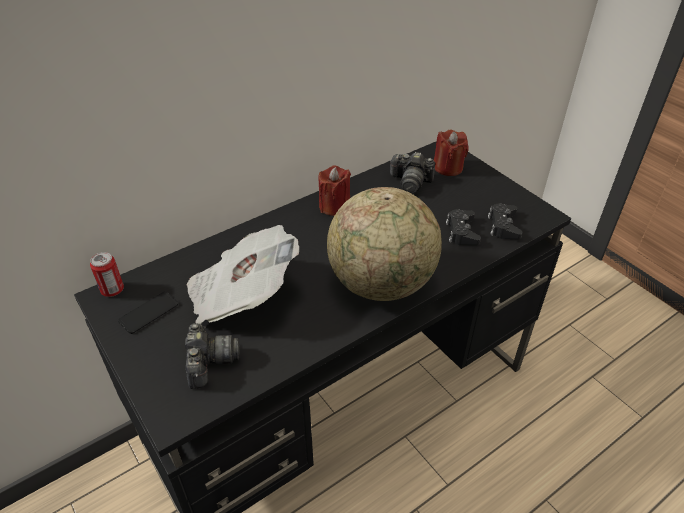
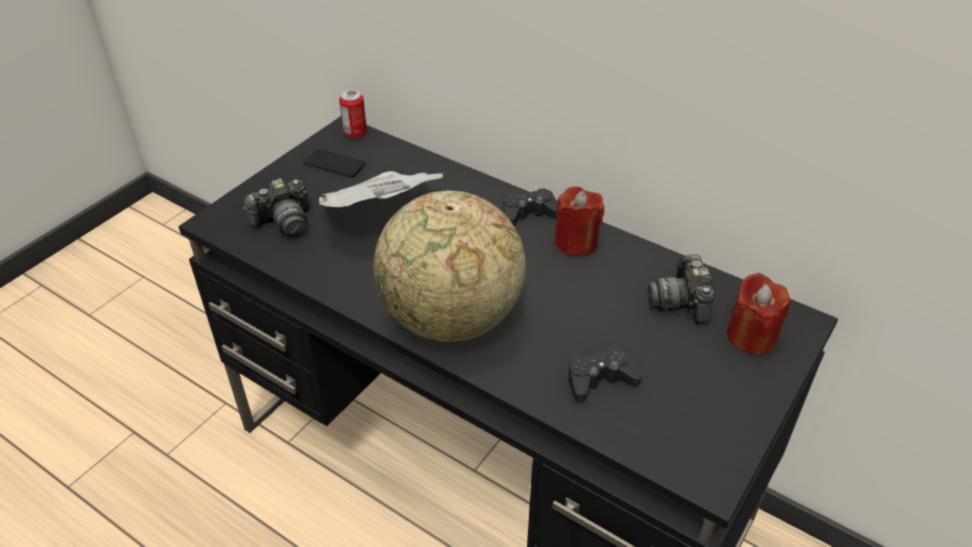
camera: 70 degrees right, 0 degrees up
black game controller [488,203,523,239] -> black game controller moved to [503,188,558,226]

